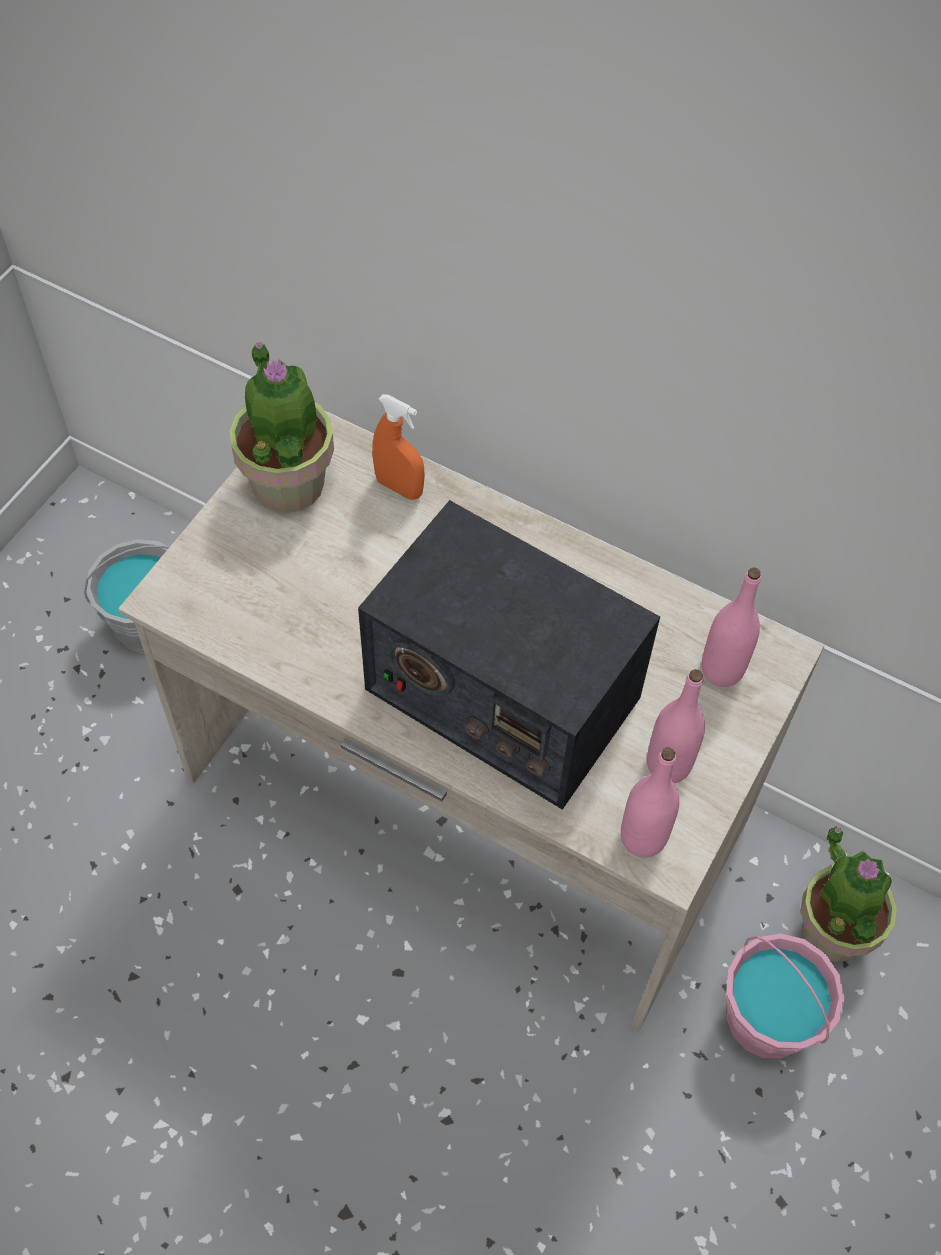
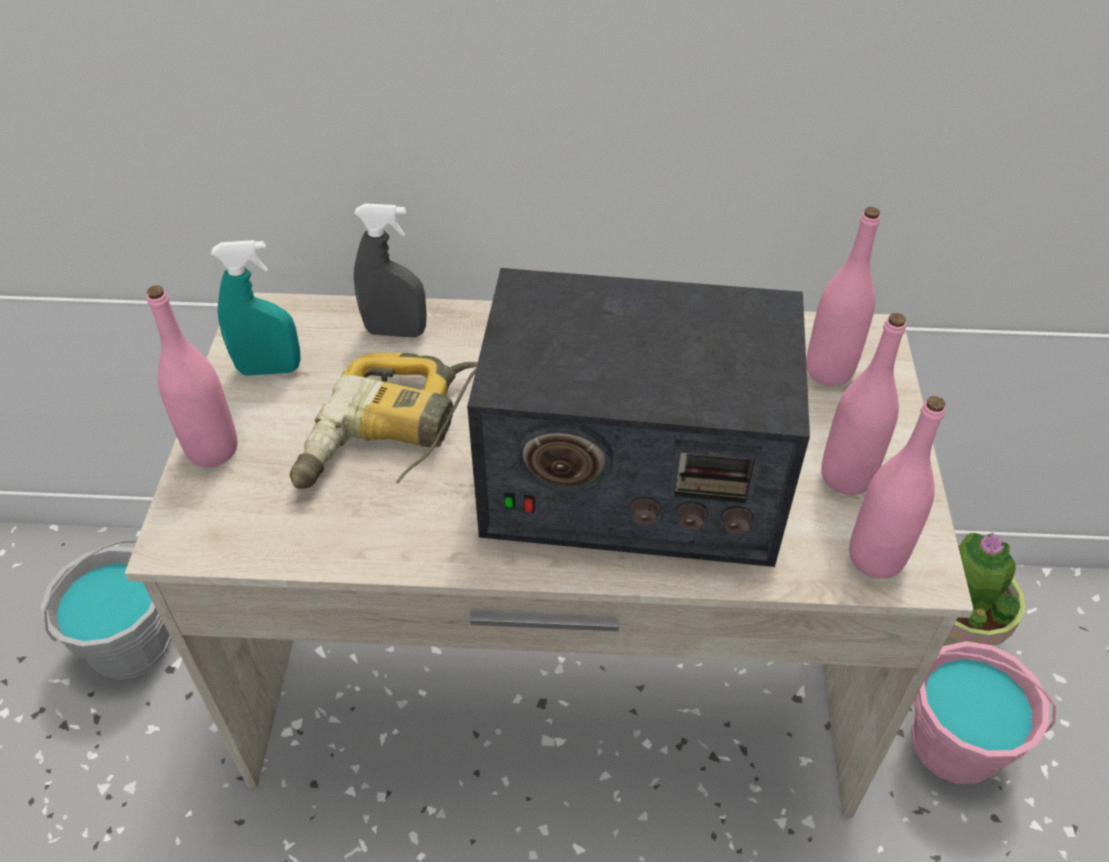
camera: 25 degrees left, 10 degrees down
potted plant [229,342,334,513] -> turquoise spray bottle [211,240,301,376]
orange spray bottle [372,394,425,500] -> grey spray bottle [354,203,427,338]
none -> pink bottle [147,285,237,467]
none -> power drill [290,352,478,489]

